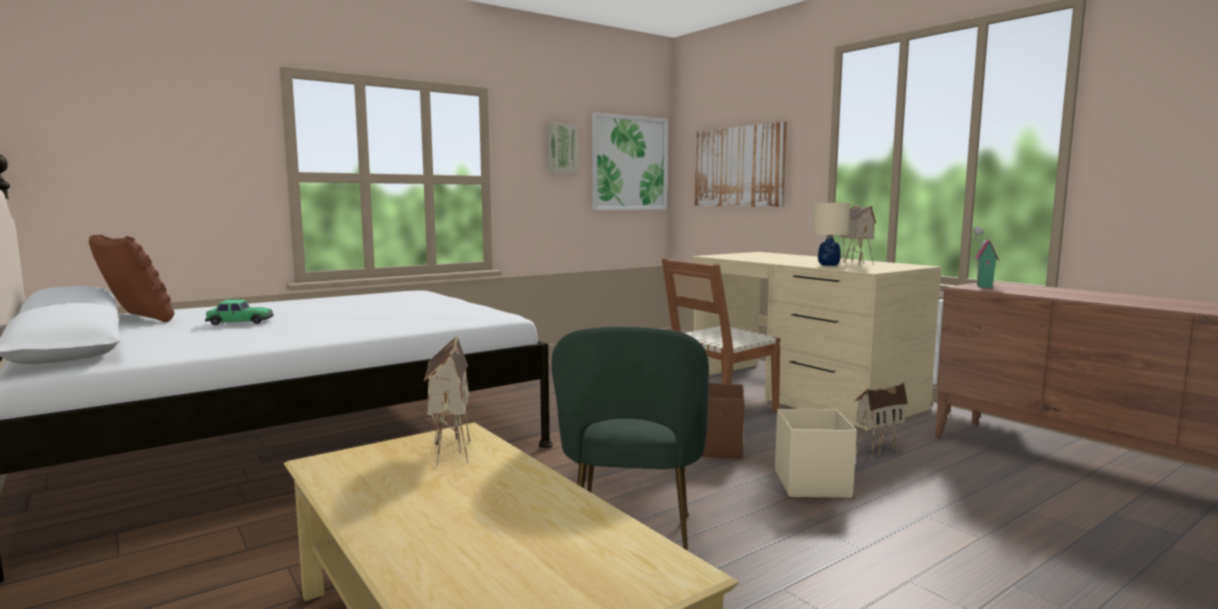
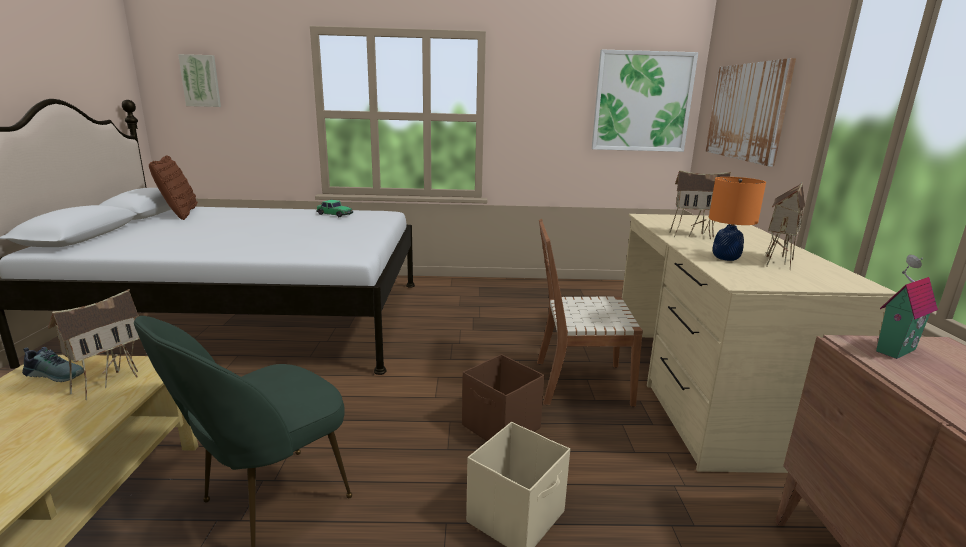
camera: 35 degrees right, 10 degrees up
toy car [205,300,274,325] -> toy car moved to [316,200,353,217]
picture [547,122,578,175] -> picture moved to [178,54,221,107]
beige table lamp [812,202,850,266] -> orange table lamp [709,177,766,261]
toy house [854,382,908,460] -> toy house moved to [669,170,731,239]
none -> shoe [22,347,84,382]

